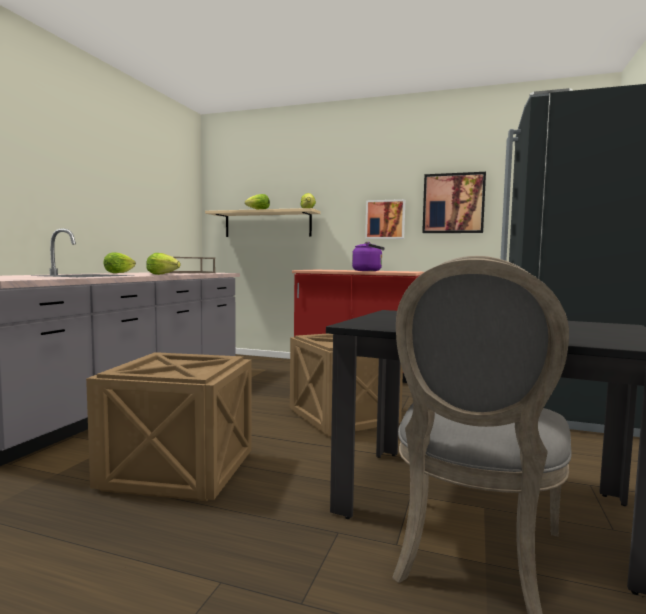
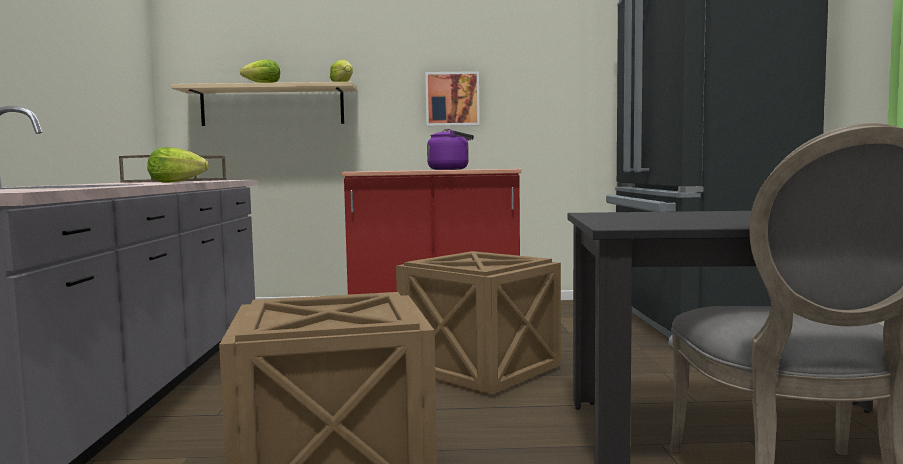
camera: 20 degrees left, 0 degrees up
lettuce [103,252,136,273] -> none
picture [422,172,486,233] -> none

